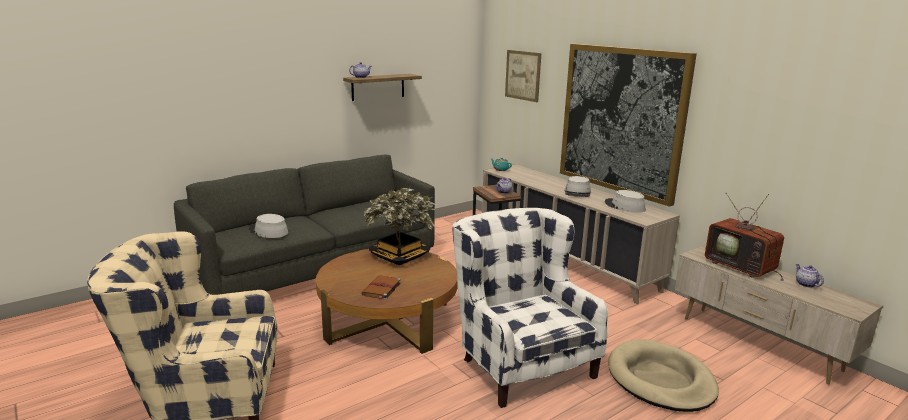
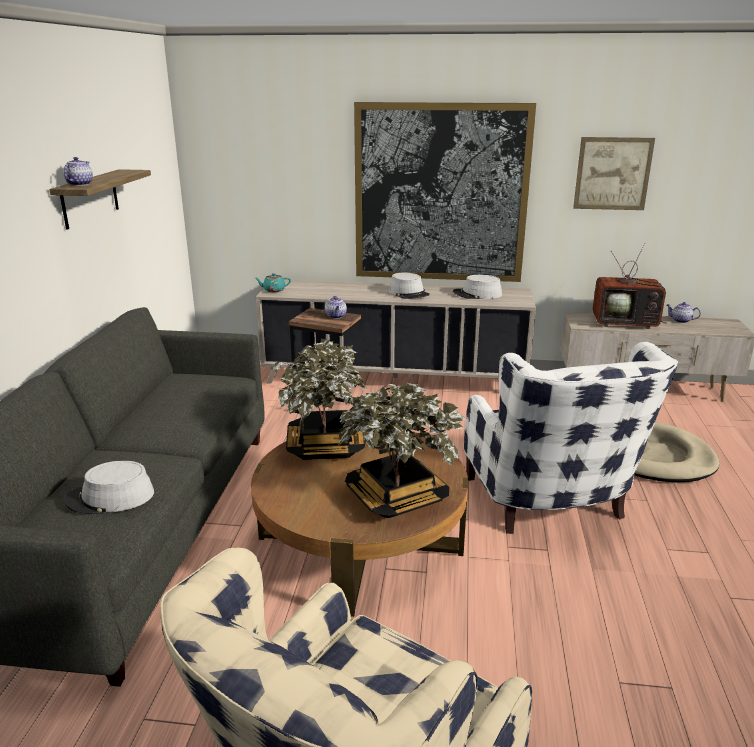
camera: 45 degrees left, 5 degrees up
brown book [361,276,401,301] -> potted plant [339,383,466,518]
white armchair [453,208,608,408] -> white armchair turned 120 degrees counterclockwise [464,342,678,534]
picture [505,50,541,102] -> picture moved to [573,137,655,210]

